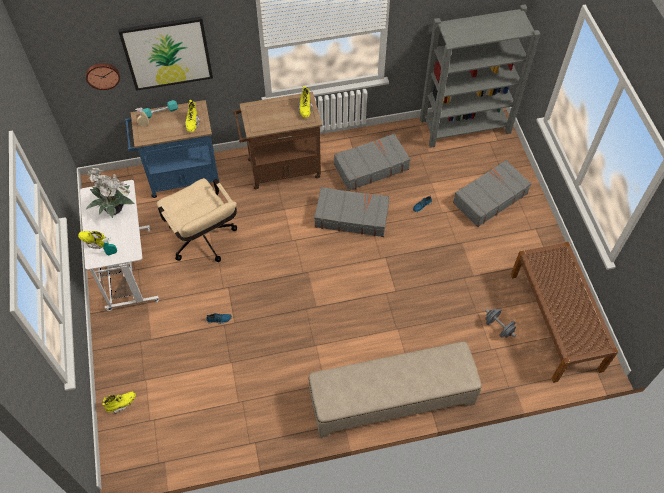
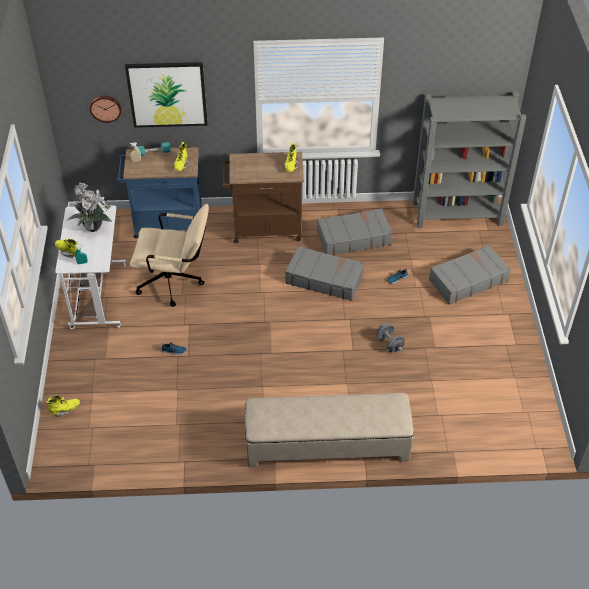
camera: 10 degrees right, 10 degrees down
beige office chair [157,178,237,262] -> beige office chair turned 60 degrees counterclockwise [130,204,209,307]
grey dumbbell [485,308,516,338] -> grey dumbbell moved to [377,324,405,352]
brown bench [511,242,618,383] -> none

